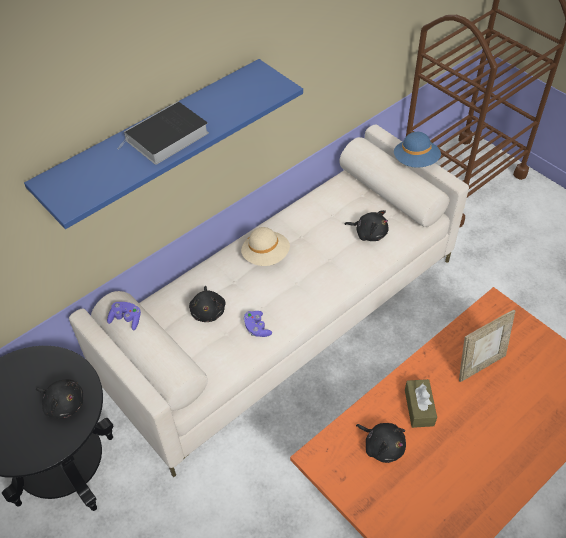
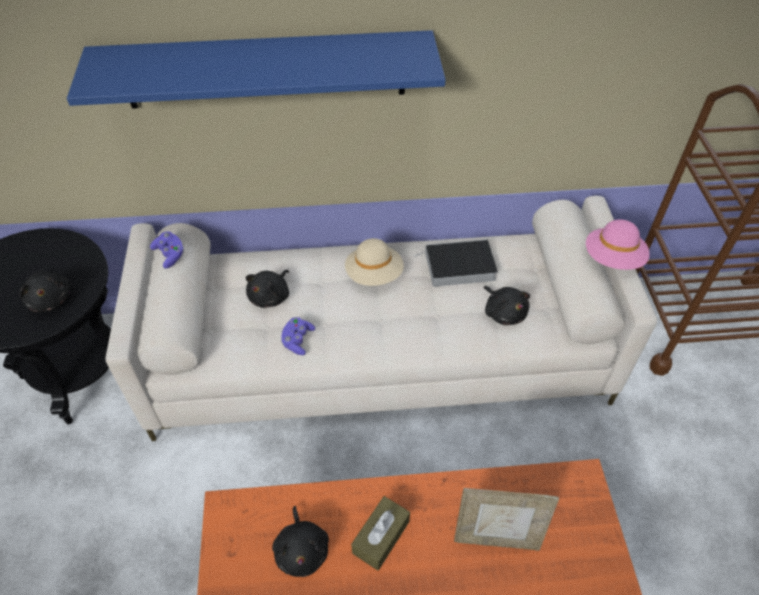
camera: 35 degrees right, 0 degrees up
book [117,101,209,165] -> book moved to [414,239,498,287]
blue hat [394,132,441,168] -> pink hat [586,219,650,270]

